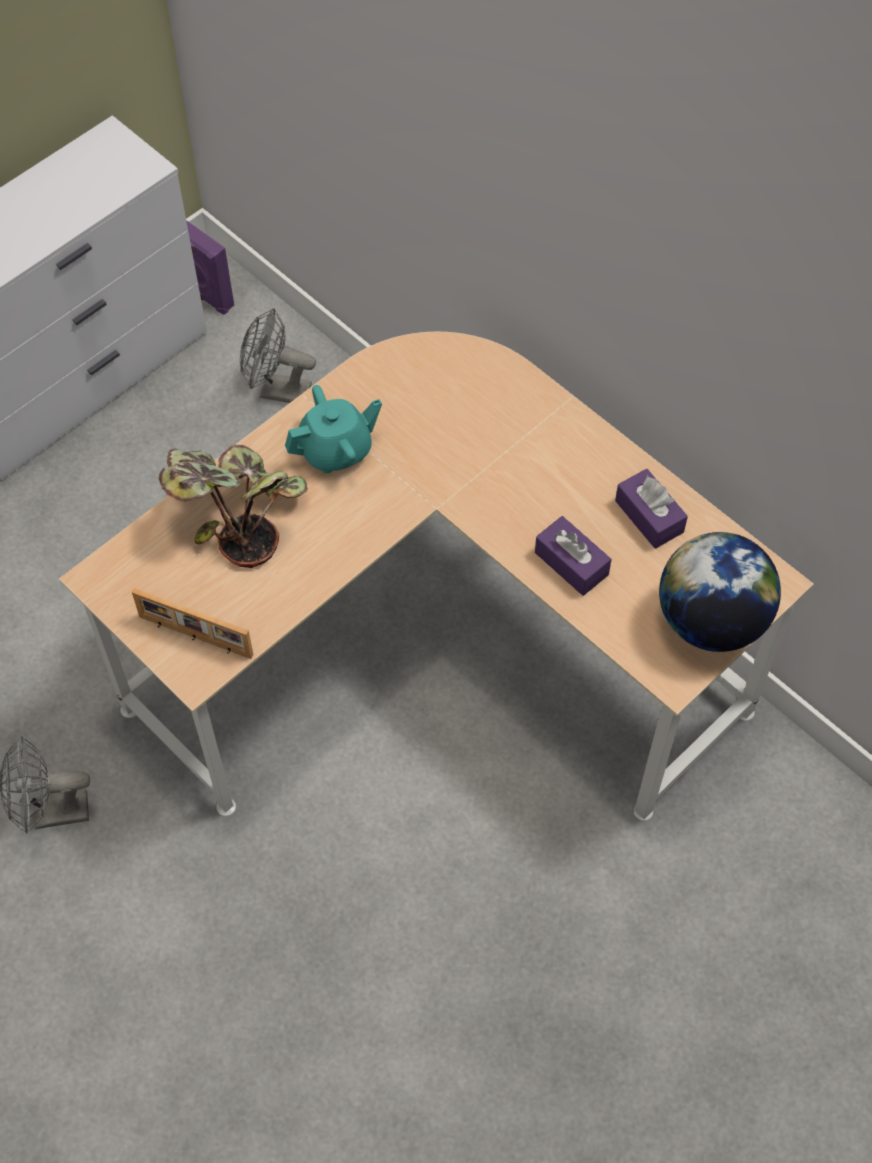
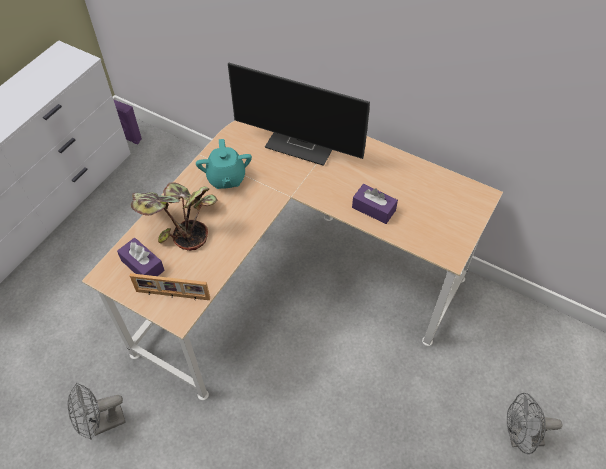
camera: 15 degrees left, 5 degrees down
grey fan [240,308,316,403] -> grey fan moved to [507,393,563,454]
turquoise teapot [285,385,382,473] -> turquoise teapot turned 120 degrees clockwise [196,139,252,189]
purple tissue box [615,469,688,549] -> purple tissue box moved to [117,238,165,276]
globe [659,532,781,652] -> none
none -> monitor [228,62,370,166]

